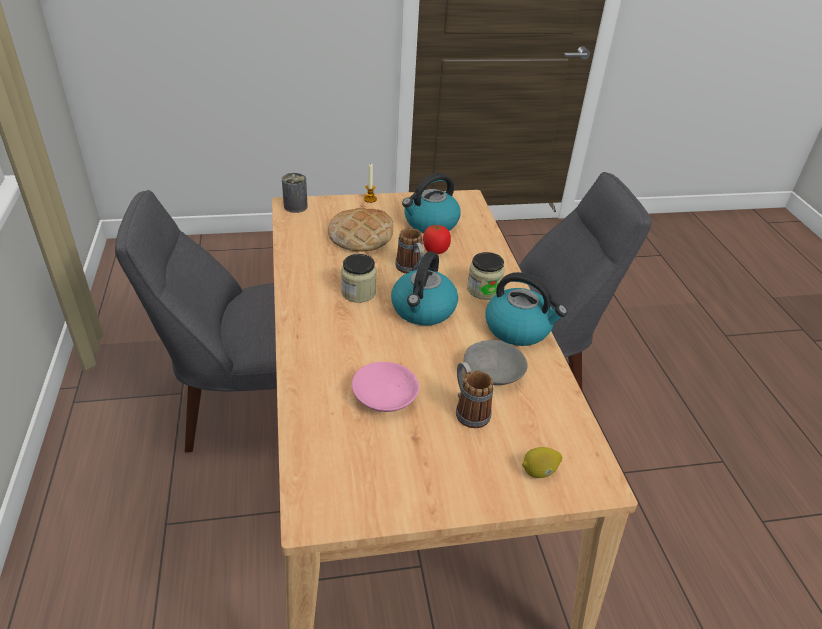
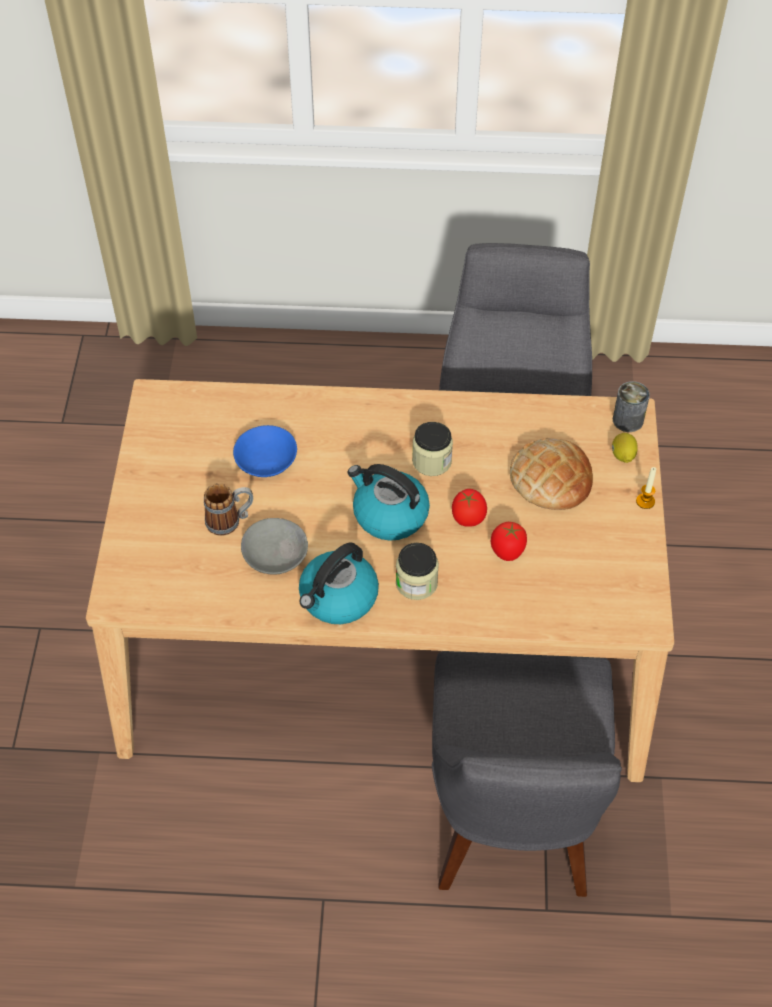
camera: 105 degrees right, 15 degrees up
pink bowl [352,362,419,412] -> blue bowl [233,425,297,477]
mug [395,228,424,274] -> tomato [452,489,487,527]
kettle [402,173,461,233] -> none
lemon [522,447,562,478] -> lemon moved to [612,433,638,463]

